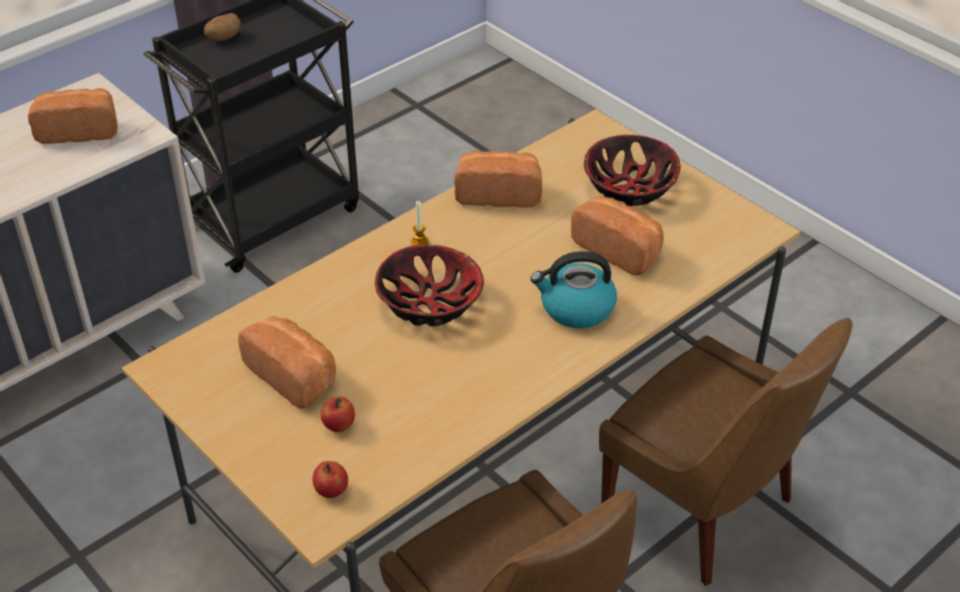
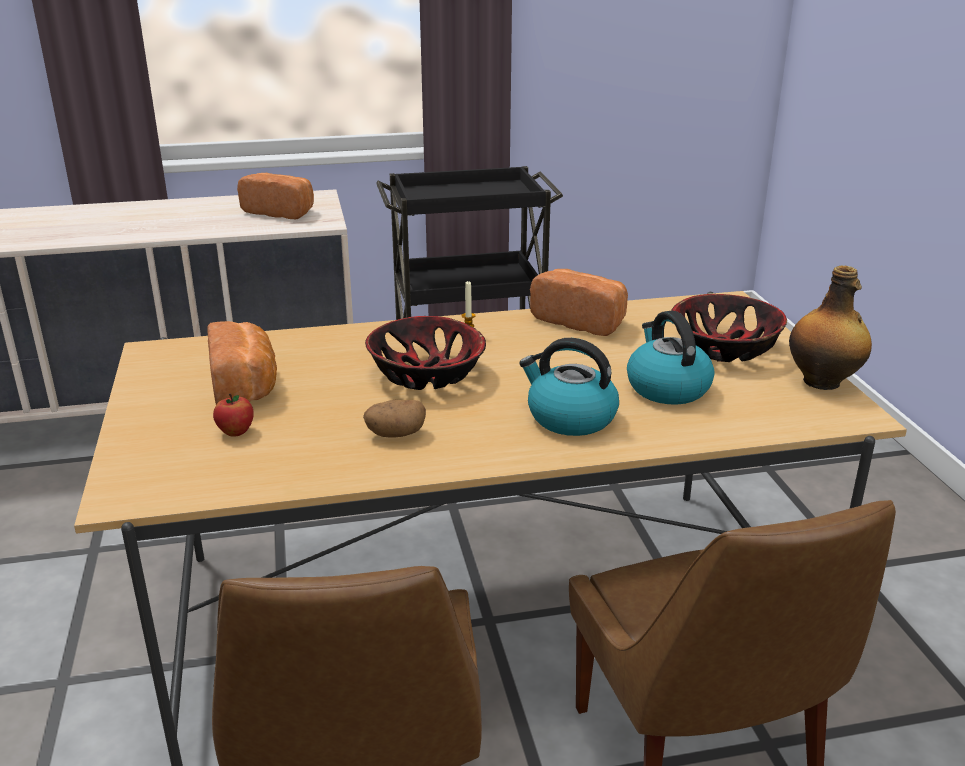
camera: 30 degrees right, 15 degrees down
potato [204,13,241,41] -> potato moved to [363,400,426,437]
apple [313,461,348,498] -> none
bread [571,196,664,276] -> kettle [627,310,715,405]
none -> bottle [789,265,872,390]

